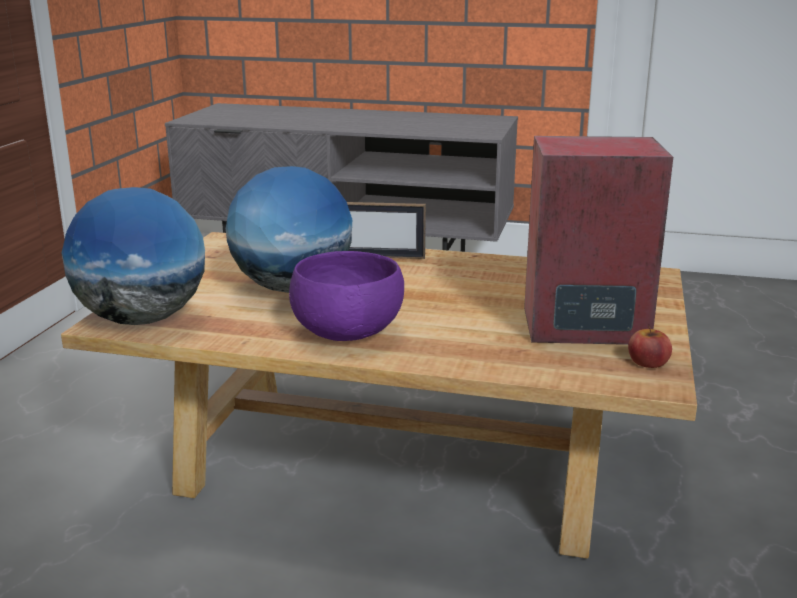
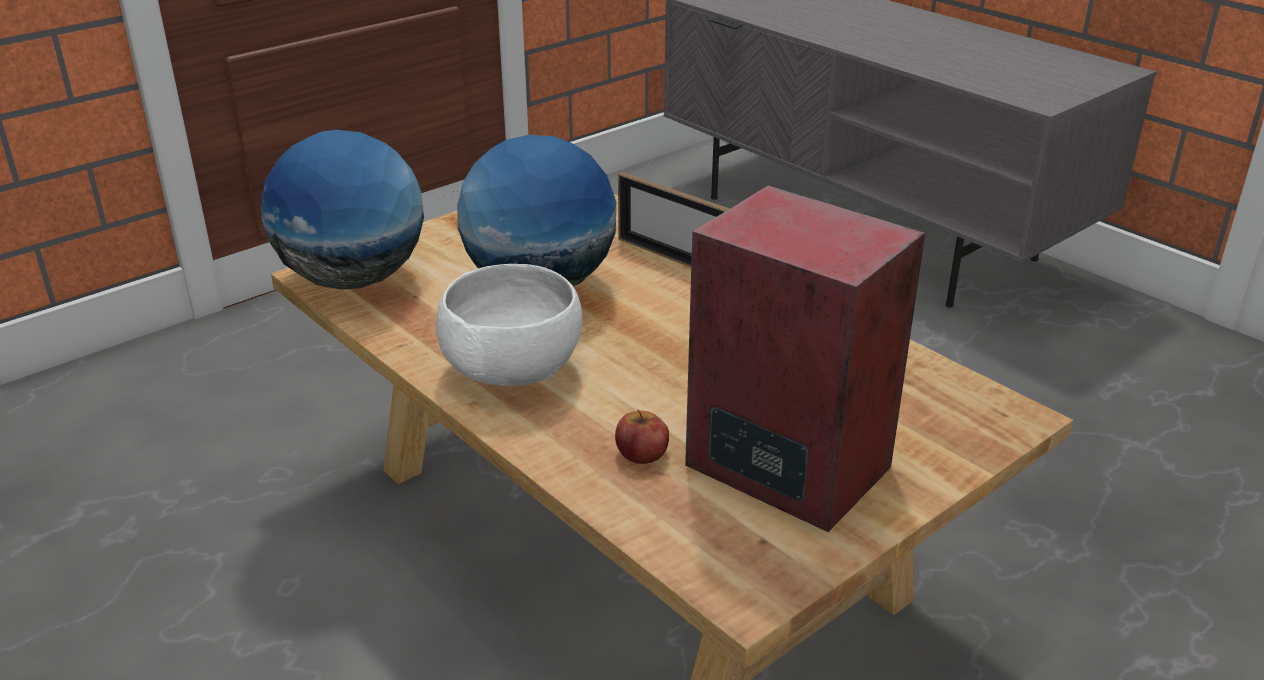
camera: 35 degrees right, 10 degrees up
purple bowl [289,251,404,341] -> white bowl [436,264,582,386]
apple [628,326,672,368] -> apple moved to [615,410,669,464]

